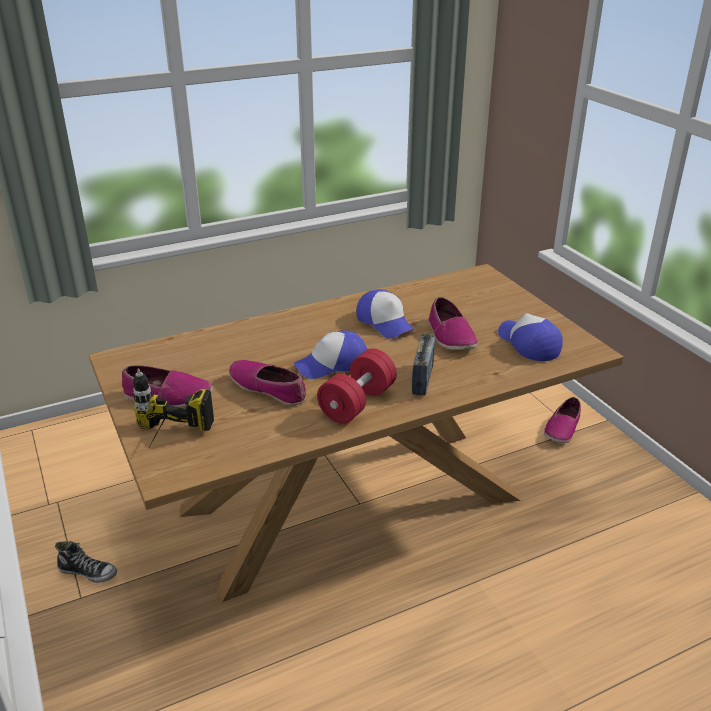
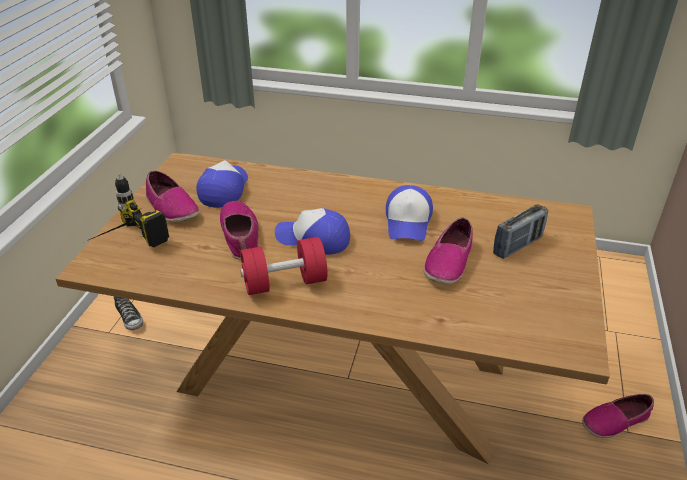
camera: 40 degrees right, 5 degrees up
radio [412,333,435,395] -> radio moved to [493,204,548,259]
cap [498,313,563,361] -> cap moved to [196,160,248,208]

